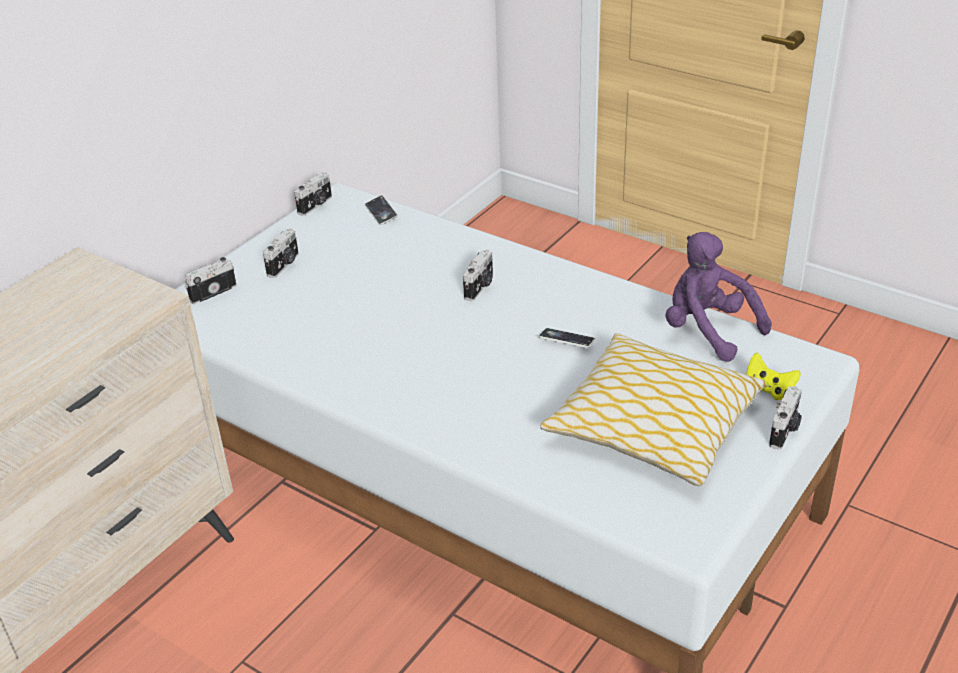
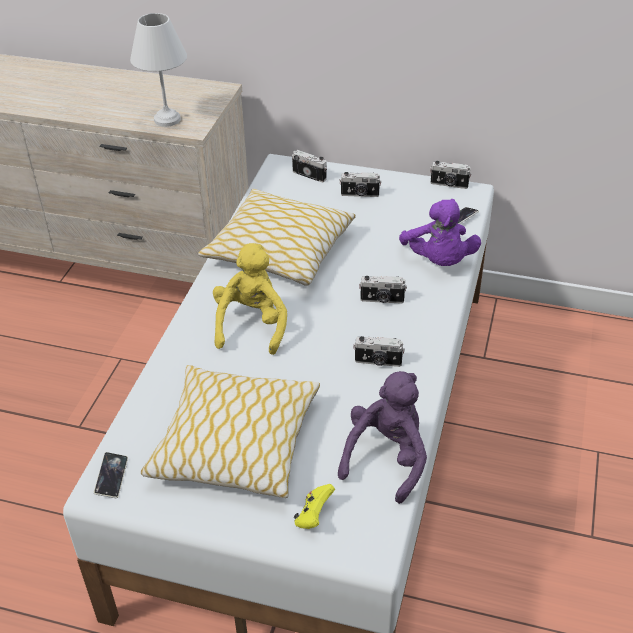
camera: 70 degrees right, 5 degrees up
phone [539,328,595,348] -> phone moved to [94,452,128,498]
camera [769,386,802,450] -> camera moved to [353,336,405,367]
none -> white table lamp [130,13,187,127]
none -> pillow [198,189,356,286]
none -> yellow plush toy [213,243,287,355]
none -> purple plush toy [399,199,481,266]

